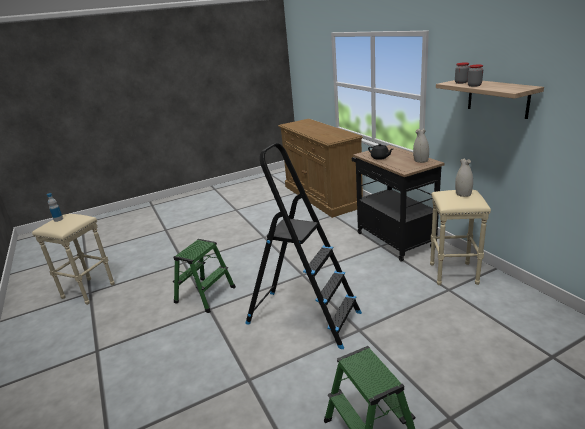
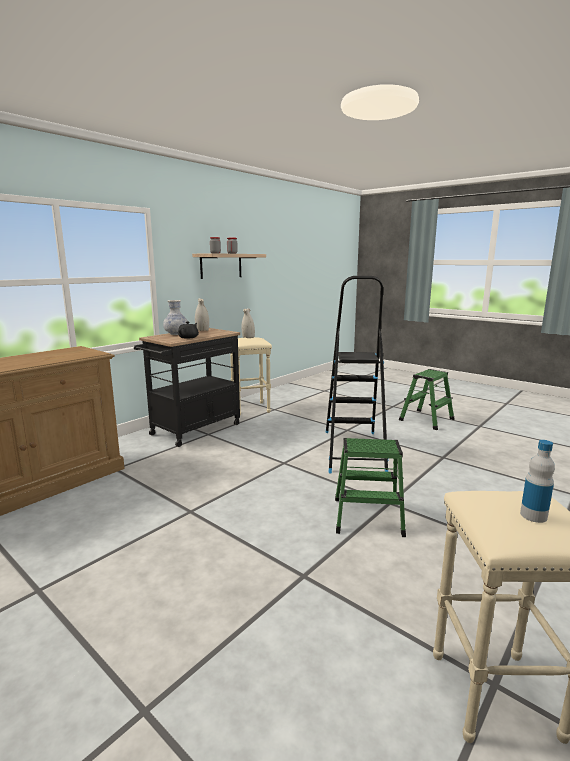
camera: 115 degrees left, 10 degrees down
none -> vase [163,300,188,335]

